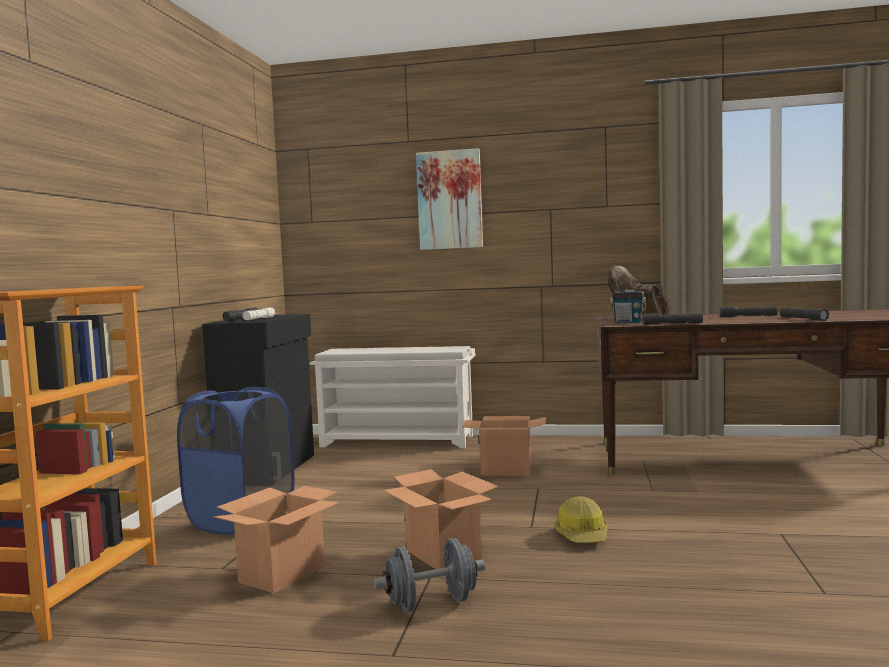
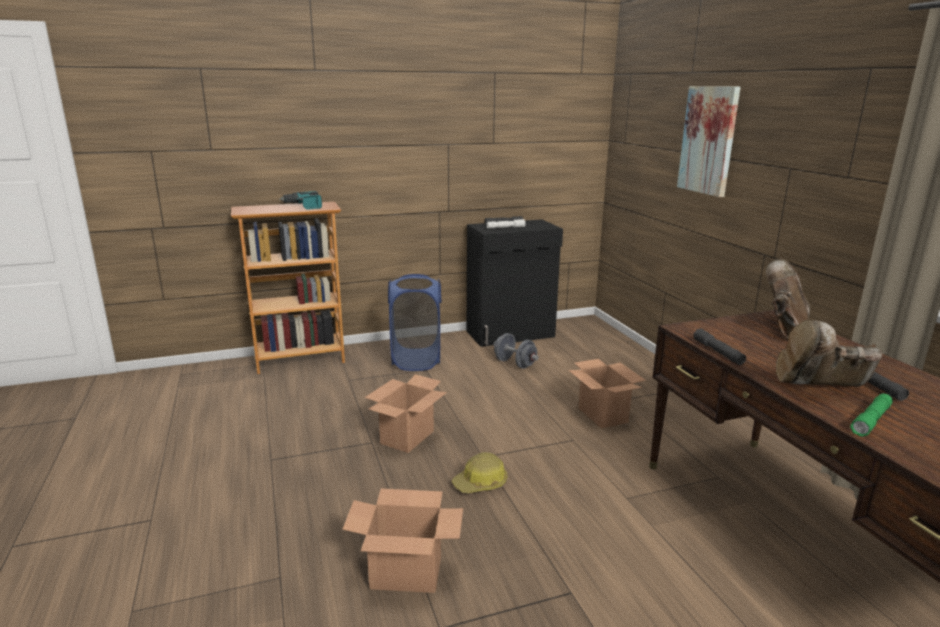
camera: 60 degrees right, 15 degrees up
cardboard box [213,486,339,593] -> cardboard box moved to [342,489,463,593]
white shoe rack [310,346,476,448] -> none
grey dumbbell [374,538,485,612] -> grey dumbbell moved to [493,333,539,369]
radio [610,275,646,323] -> none
grey flashlight [780,308,830,321] -> green flashlight [850,394,893,437]
none -> power drill [279,191,322,210]
none -> brown boot [776,320,882,387]

